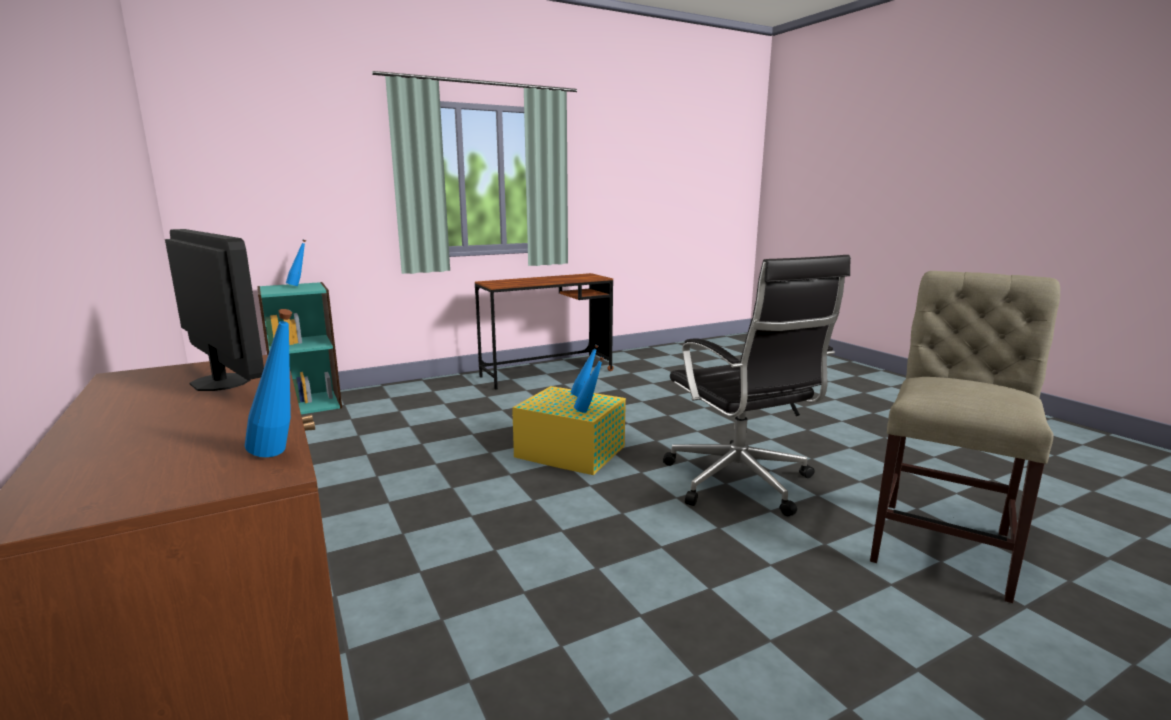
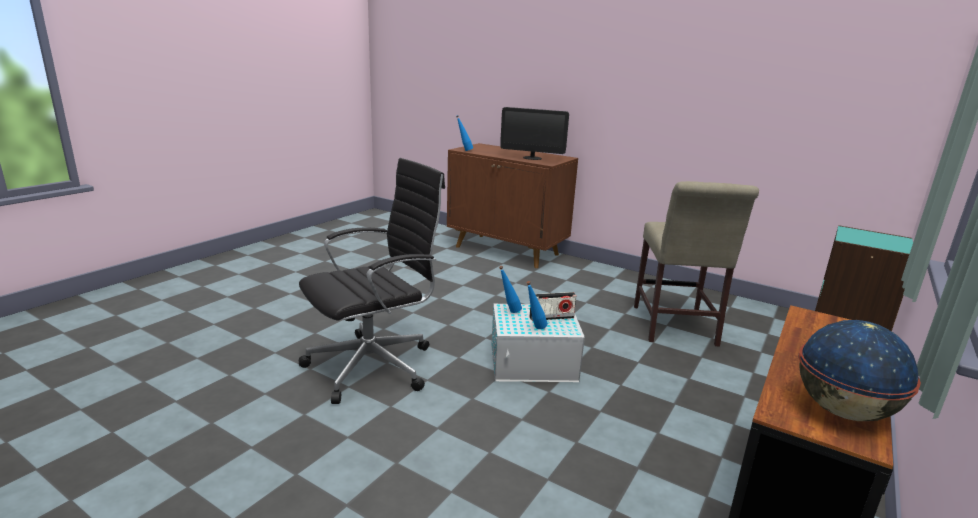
camera: 150 degrees right, 5 degrees up
blue bottle [286,240,306,286] -> none
yellow storage box [512,386,626,475] -> white storage box [491,304,585,382]
black office chair [663,255,851,516] -> black office chair turned 105 degrees clockwise [299,158,445,404]
beige chair [870,271,1060,603] -> beige chair moved to [634,181,759,347]
none -> radio [530,292,576,321]
none -> globe [798,320,921,421]

